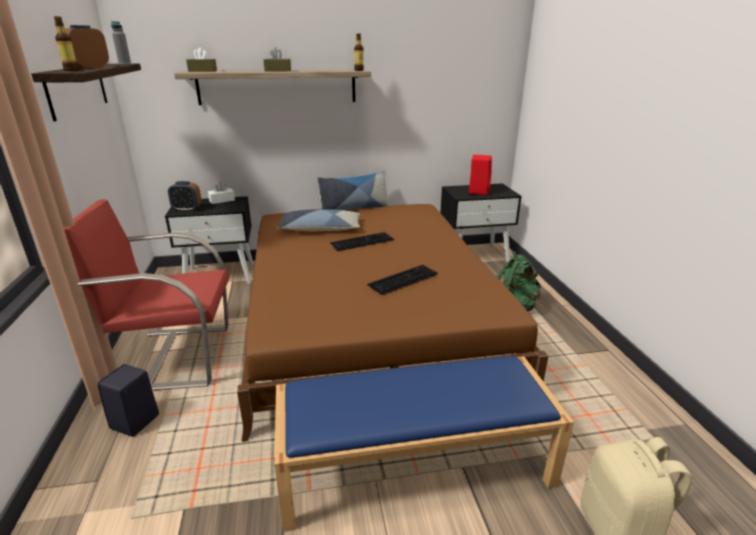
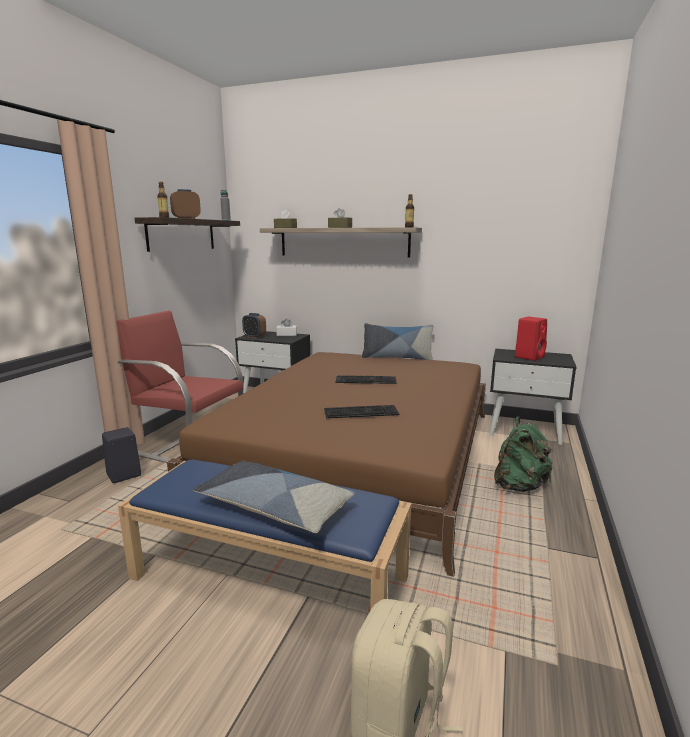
camera: 30 degrees right, 10 degrees down
pillow [276,209,360,231] -> pillow moved to [194,461,355,533]

